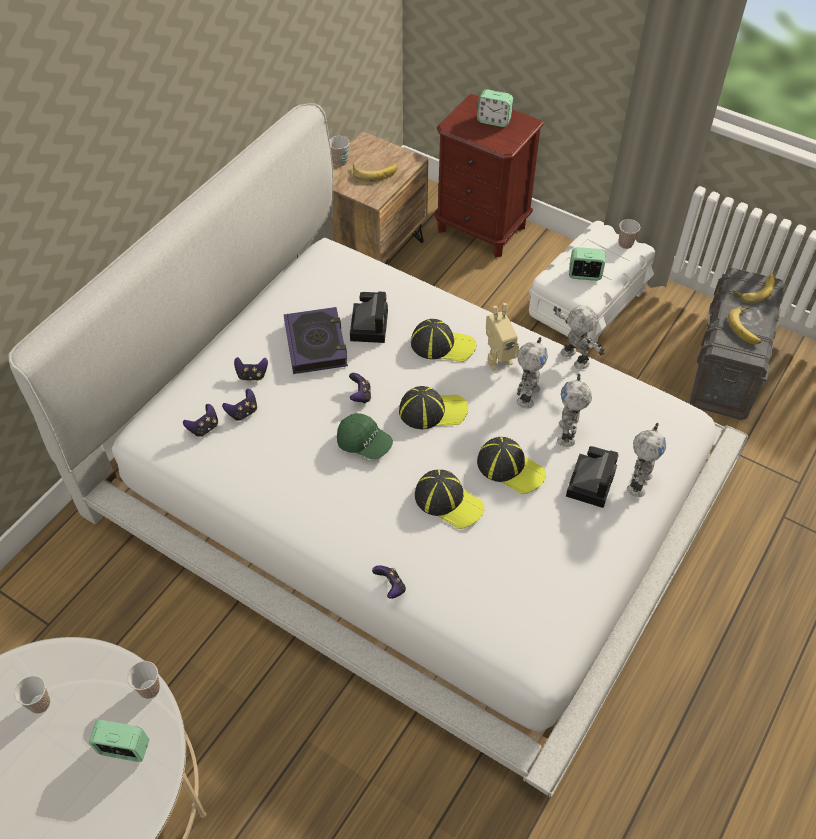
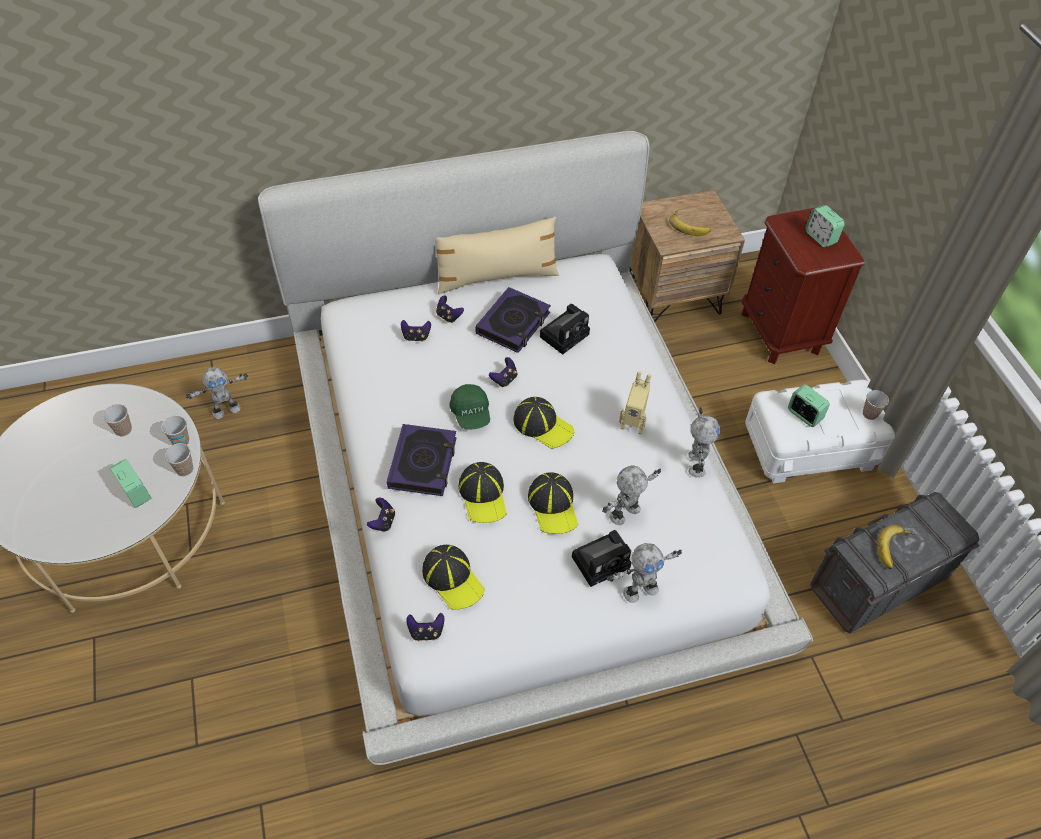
camera: 40 degrees right, 0 degrees up
game controller [183,404,218,437] -> game controller moved to [407,613,444,641]
cup [330,136,350,166] -> cup moved to [161,416,189,445]
cap [411,319,476,362] -> cap moved to [422,545,485,610]
toy robot [517,337,548,408] -> toy robot moved to [186,367,248,419]
banana [733,274,775,303] -> none
none -> book [387,424,457,496]
none -> beige pillow [435,217,559,294]

